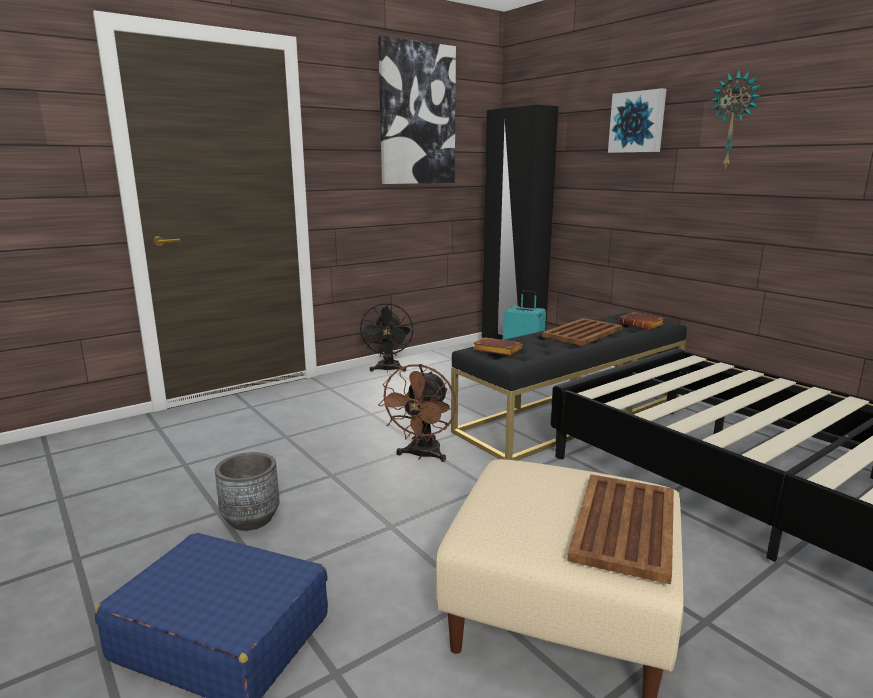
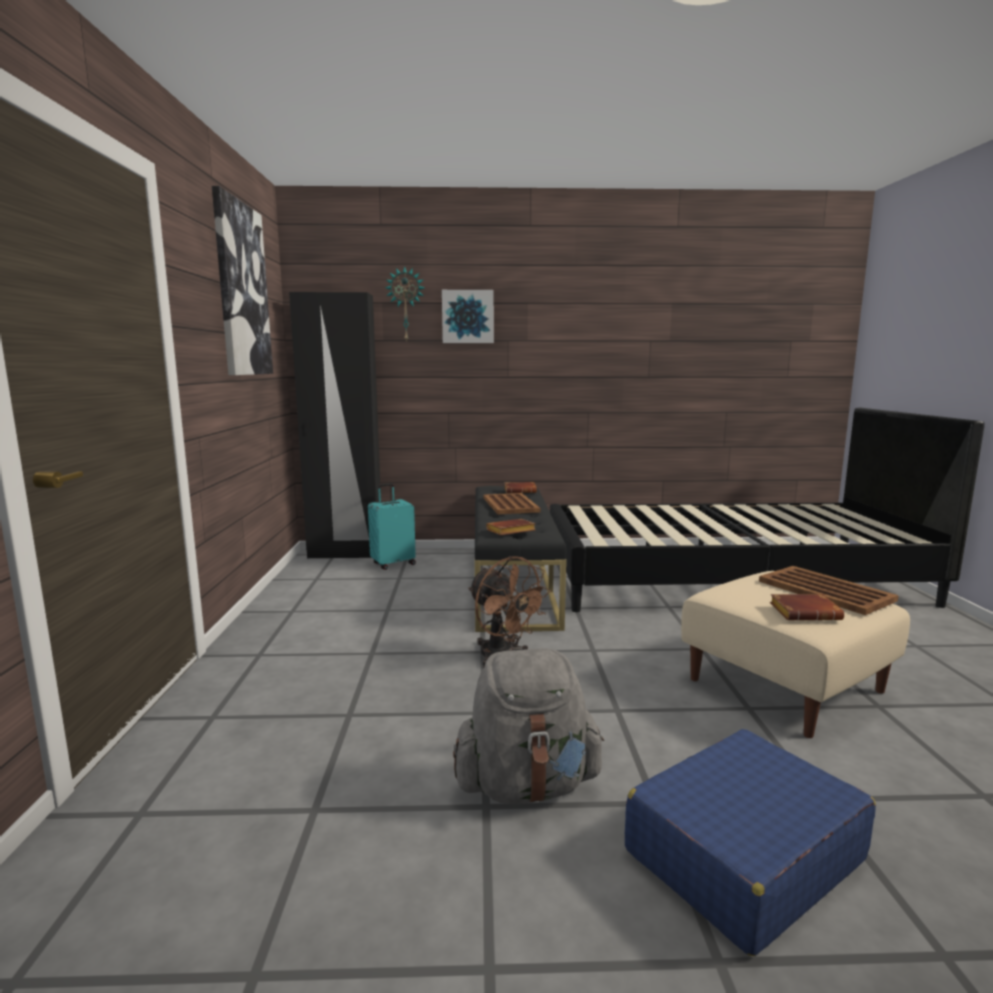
camera: 55 degrees left, 5 degrees down
grey planter [215,452,280,531] -> grey backpack [453,648,604,804]
black fan [359,303,413,372] -> none
wall clock [710,70,761,169] -> wall clock moved to [385,266,425,343]
none -> brown book [770,594,844,621]

